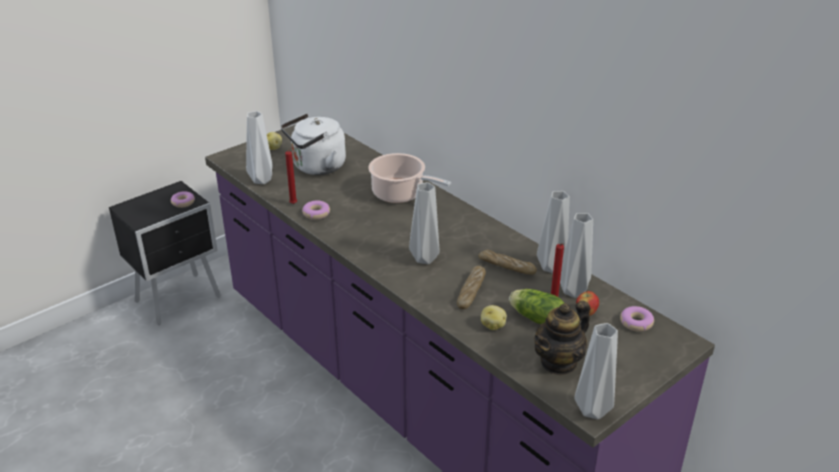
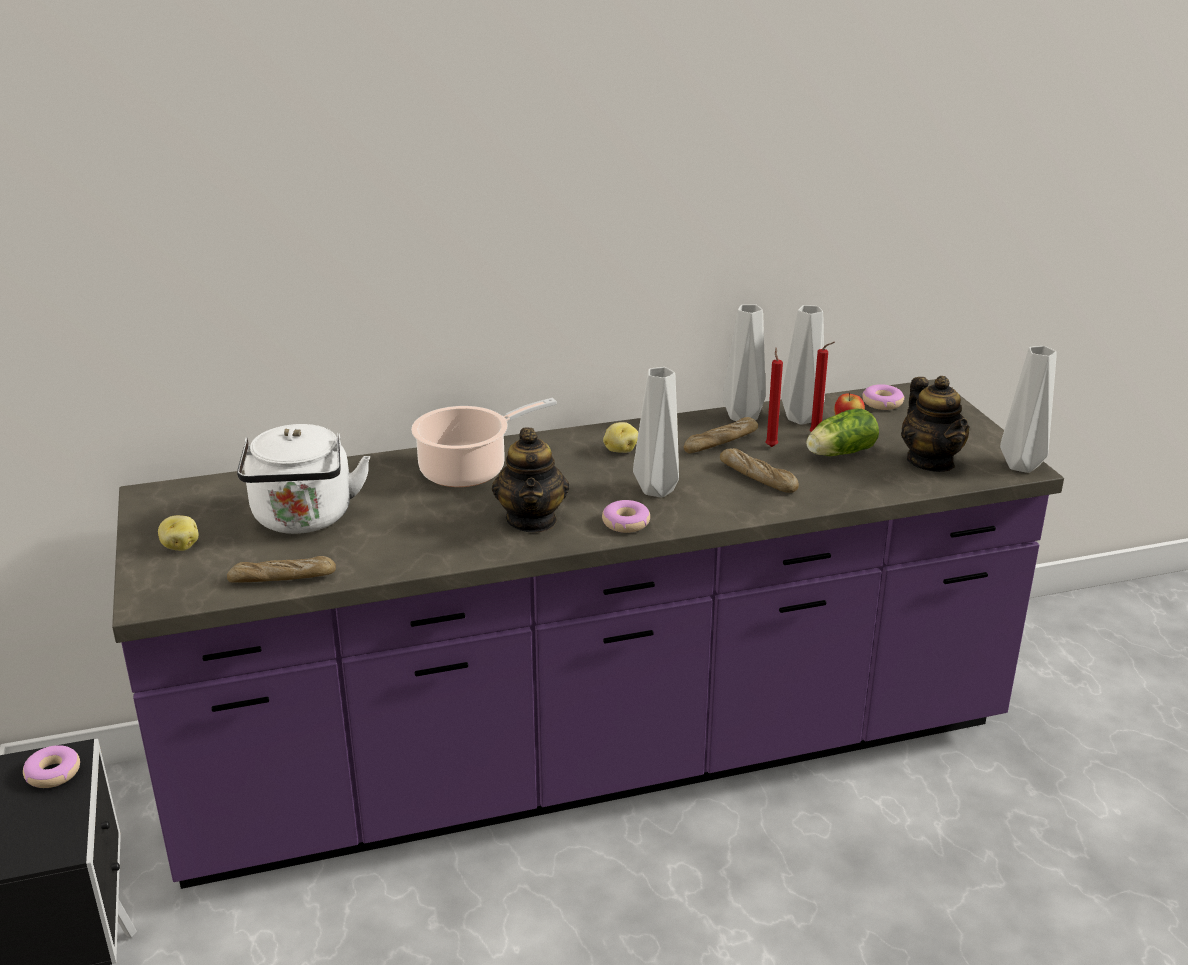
camera: 65 degrees left, 5 degrees down
white vase [246,111,273,184] -> bread [227,556,336,582]
red candle [285,145,297,204] -> red candle moved to [765,348,783,447]
donut [302,200,330,220] -> donut moved to [602,500,650,533]
potato [481,305,507,330] -> potato moved to [603,422,638,453]
none -> teapot [492,428,569,533]

